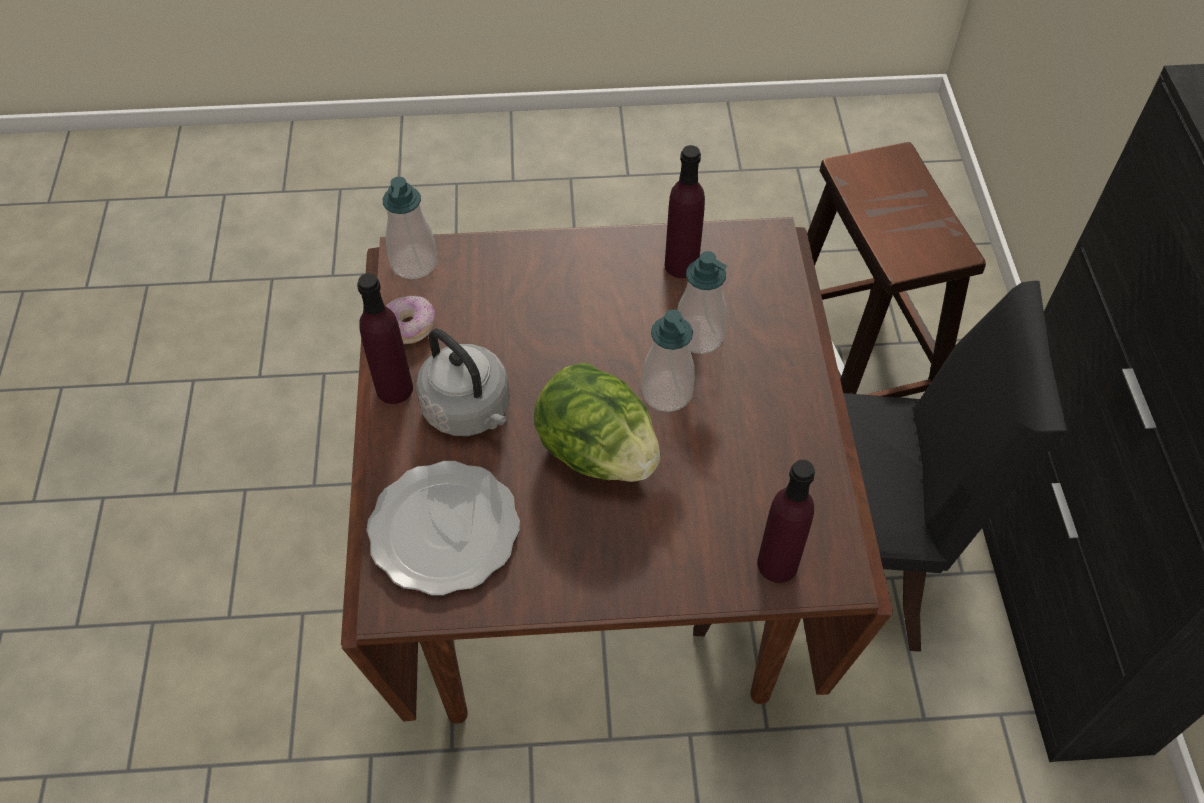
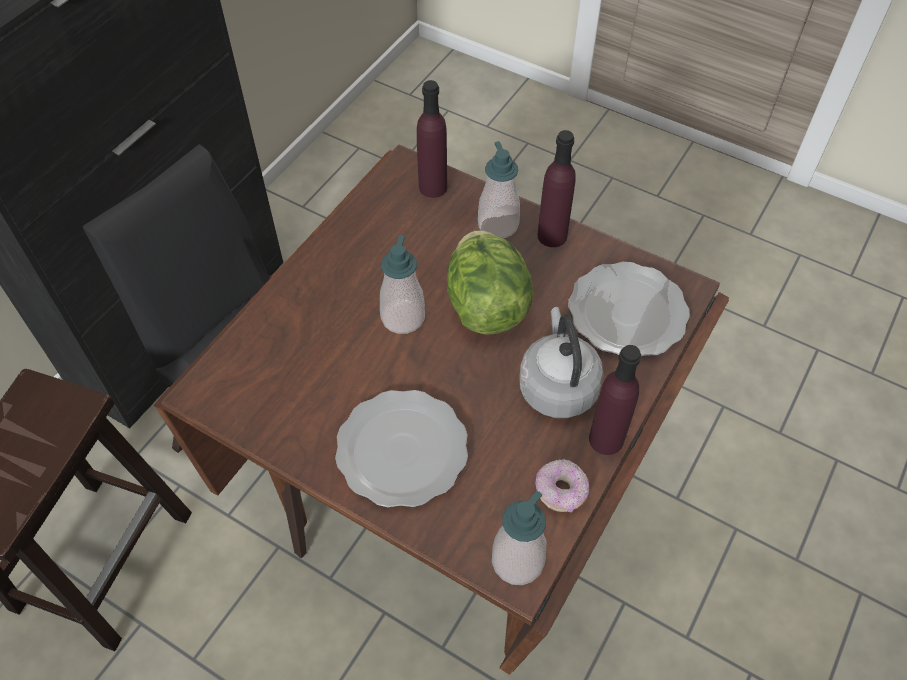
camera: 145 degrees left, 0 degrees up
purple bottle [665,145,705,278] -> purple bottle moved to [538,130,576,247]
soap dispenser [677,251,727,354] -> soap dispenser moved to [478,141,520,238]
none -> plate [335,390,468,508]

